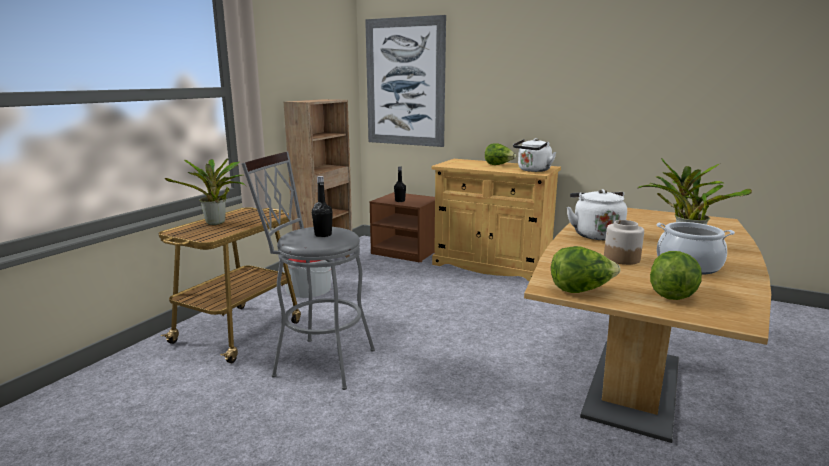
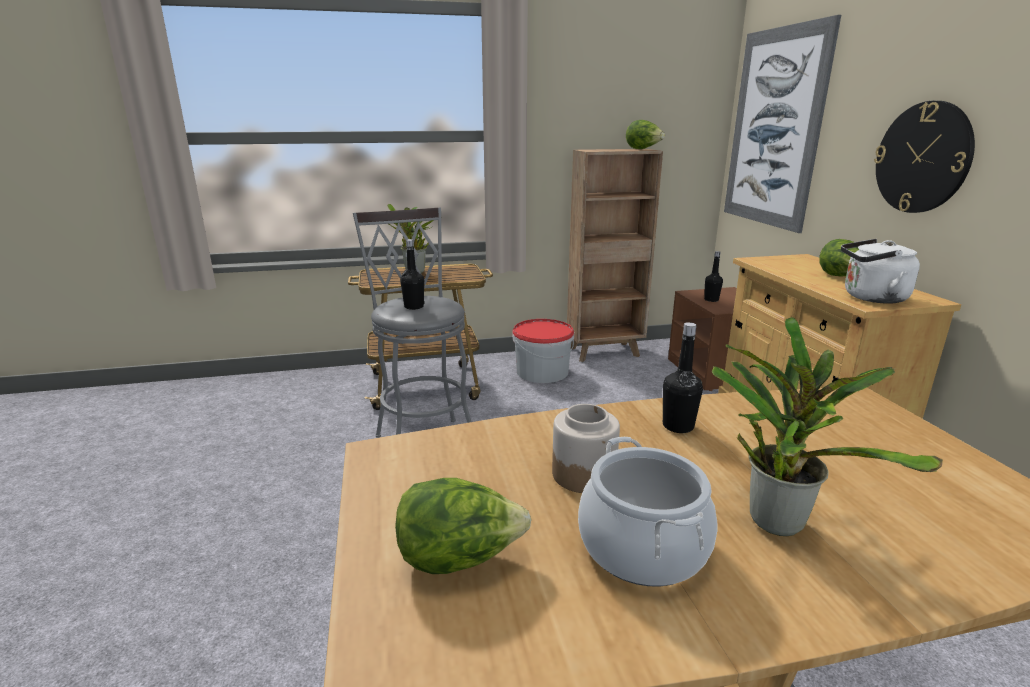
camera: 50 degrees right, 5 degrees up
lettuce [551,246,620,293] -> lettuce moved to [626,120,665,149]
white kettle [567,189,627,240] -> black bottle [663,322,703,433]
none -> wall clock [874,101,975,213]

